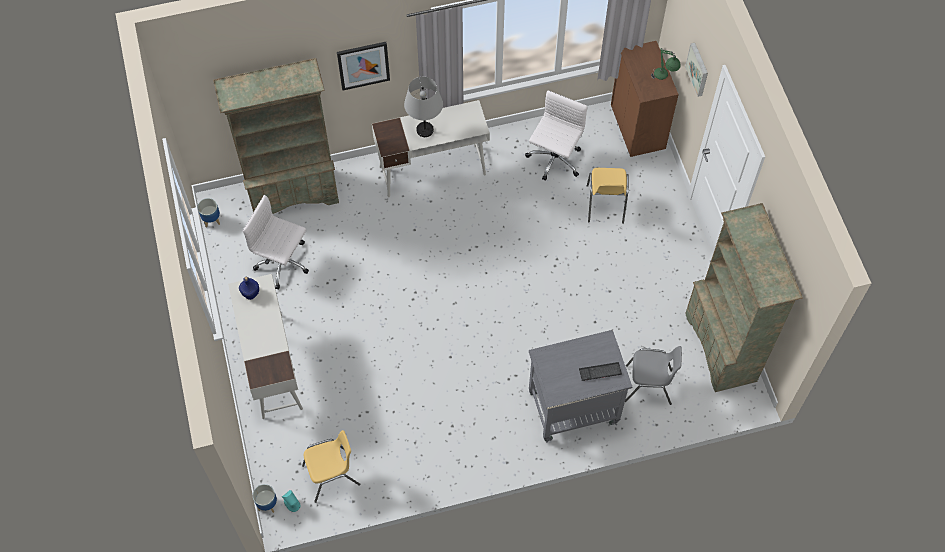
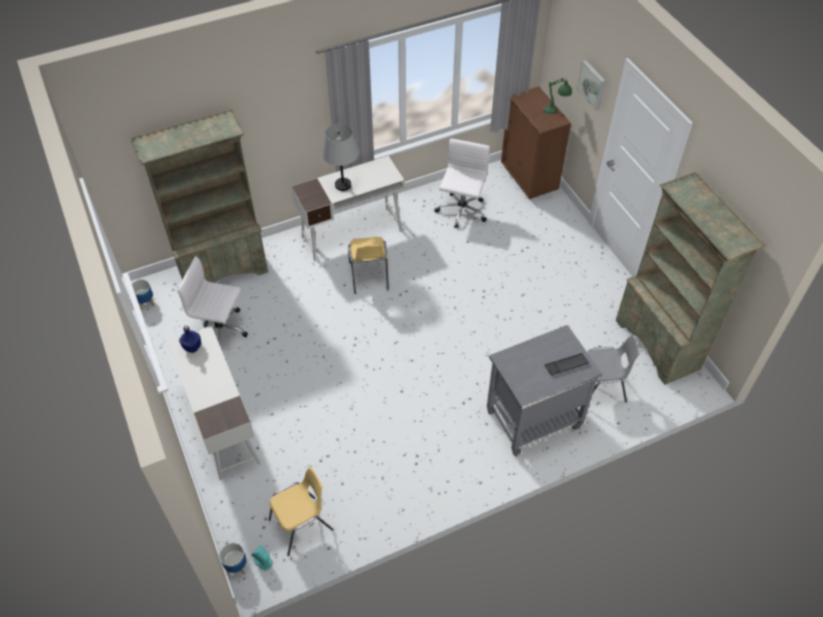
camera: 10 degrees left, 10 degrees down
picture [337,42,390,90] -> none
yellow chair [587,168,629,224] -> yellow chair moved to [348,237,389,294]

